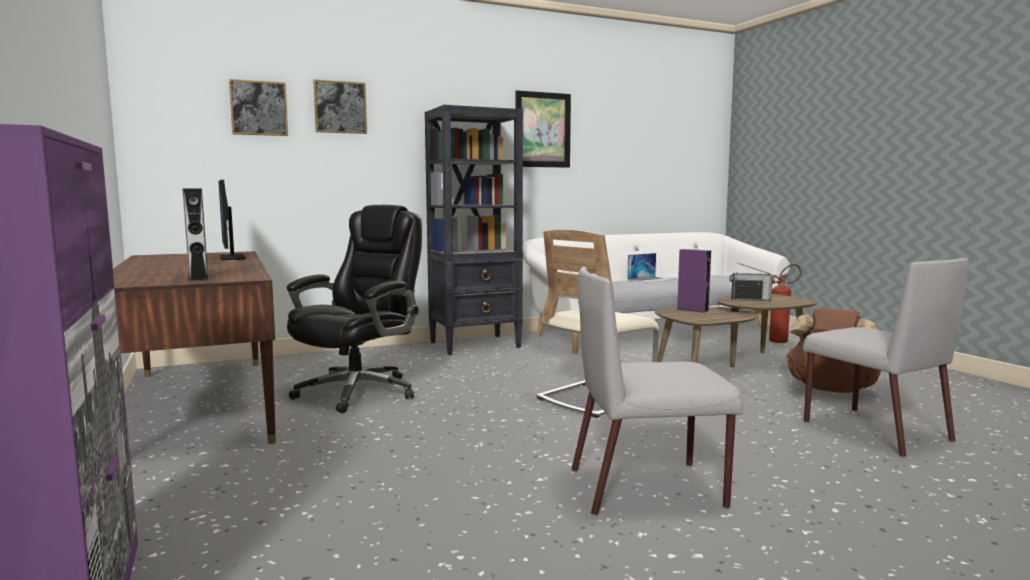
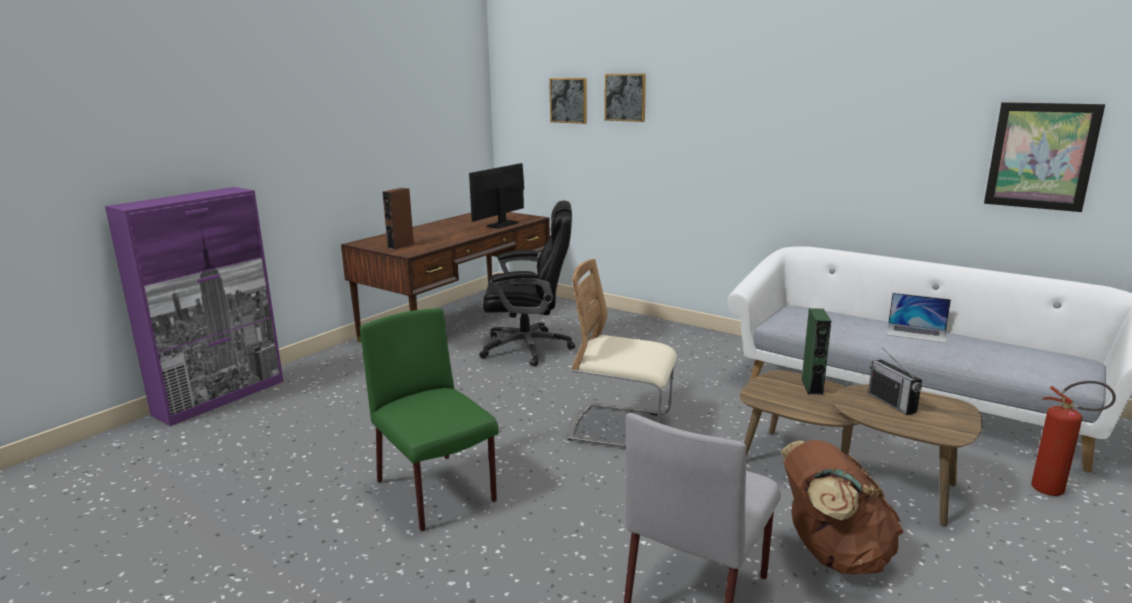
camera: 60 degrees right, 10 degrees up
grey speaker [182,189,209,281] -> brown speaker [382,188,414,249]
black bookcase [425,105,523,355] -> none
picture [516,90,571,168] -> picture moved to [984,102,1105,212]
grey chair [572,267,743,515] -> green chair [360,308,499,531]
purple speaker [677,249,711,313] -> green speaker [802,308,831,395]

